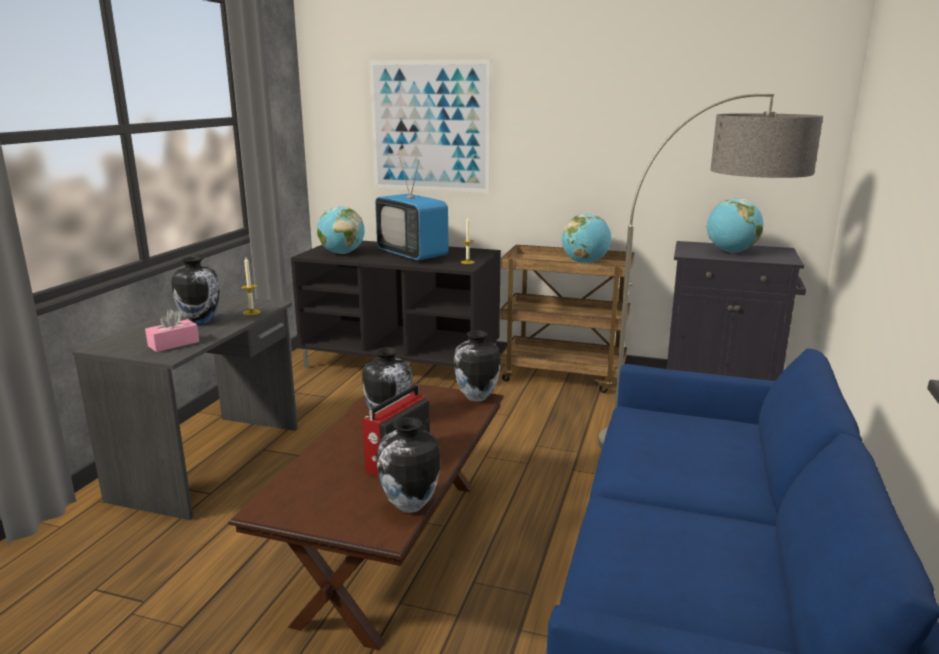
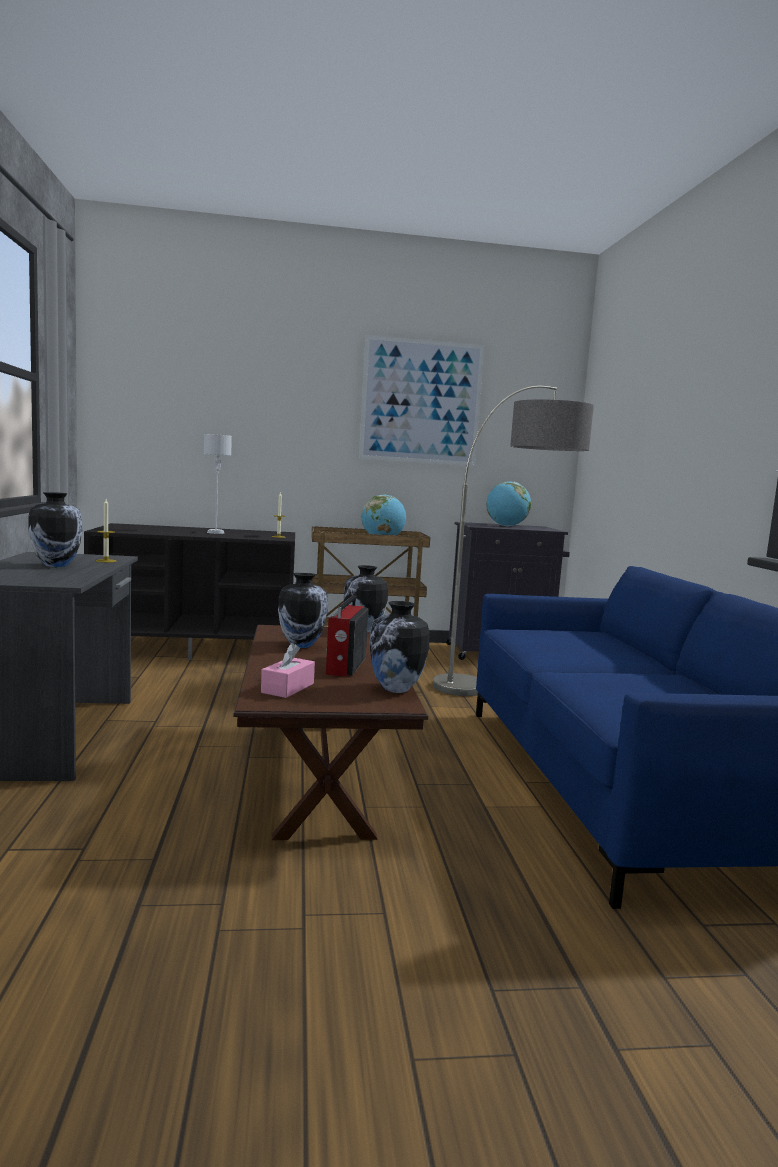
camera: 25 degrees left, 10 degrees down
pink tissue box [145,309,199,352] -> pink tissue box moved to [261,643,315,698]
globe [317,207,364,254] -> none
picture [369,59,491,193] -> picture moved to [359,335,485,466]
television [375,157,448,261] -> grey table lamp [204,434,232,534]

